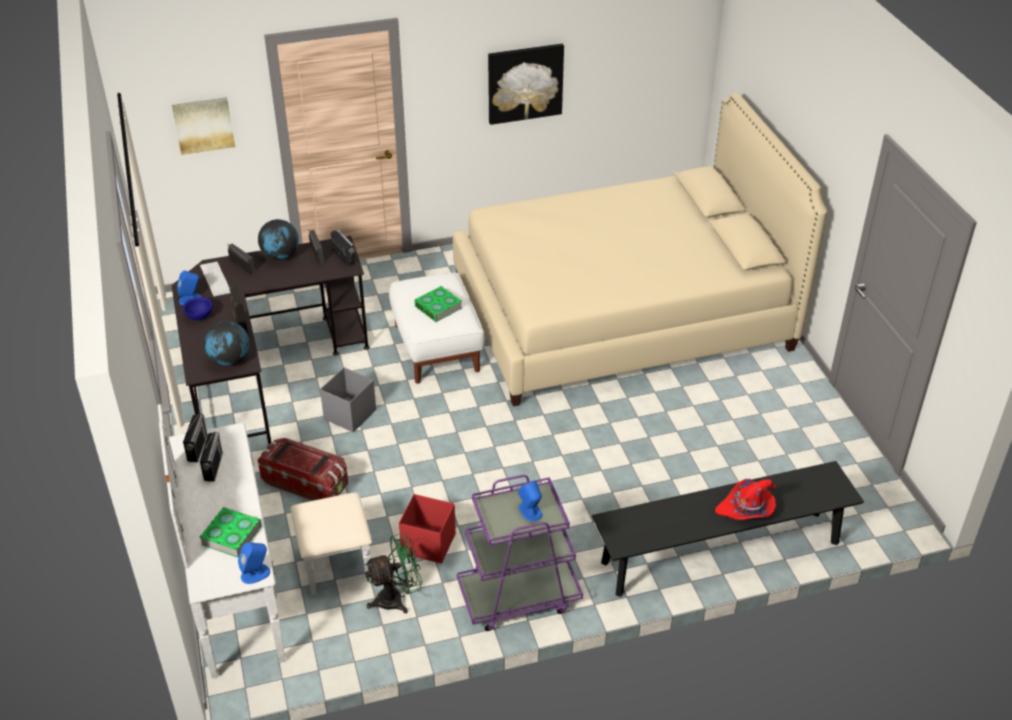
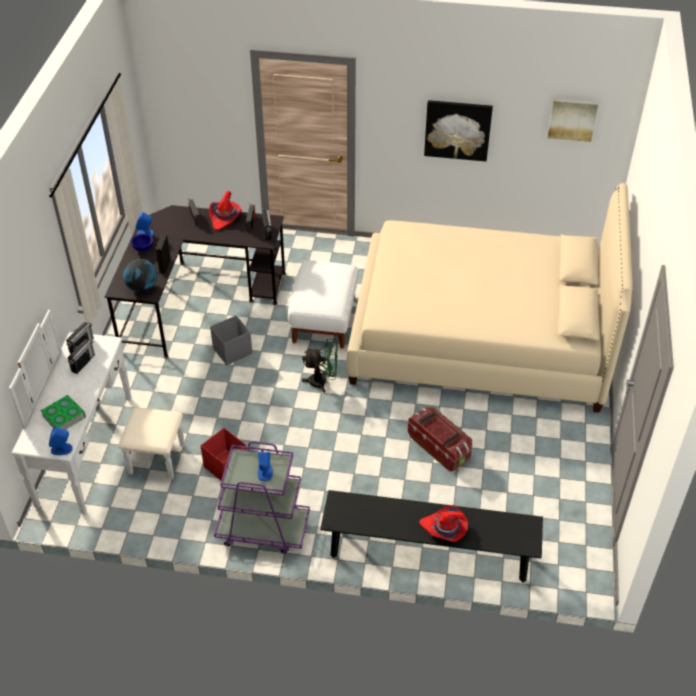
camera: 25 degrees right, 5 degrees up
picture [172,97,235,155] -> picture moved to [548,99,598,142]
keyboard [200,262,231,296] -> none
globe [258,219,299,260] -> red hat [209,191,242,230]
storage box [258,438,348,501] -> storage box moved to [408,407,472,472]
green fan [365,533,423,613] -> green fan moved to [302,339,338,393]
book [414,286,462,322] -> none

